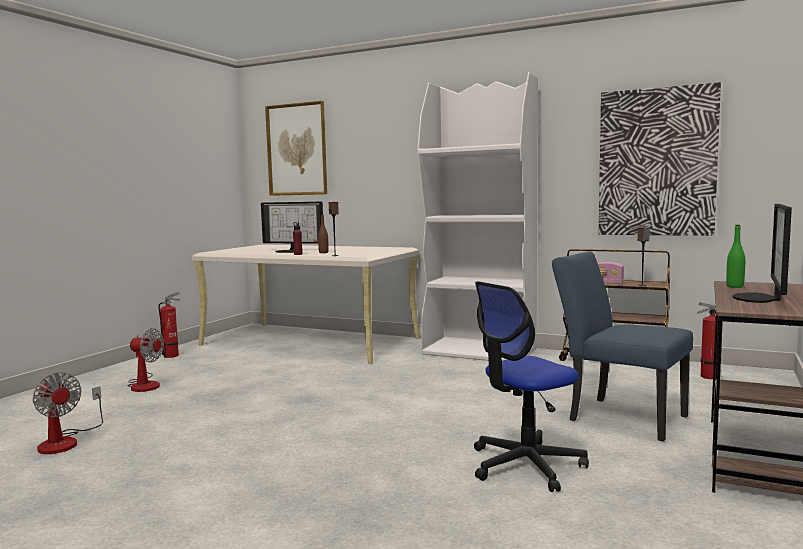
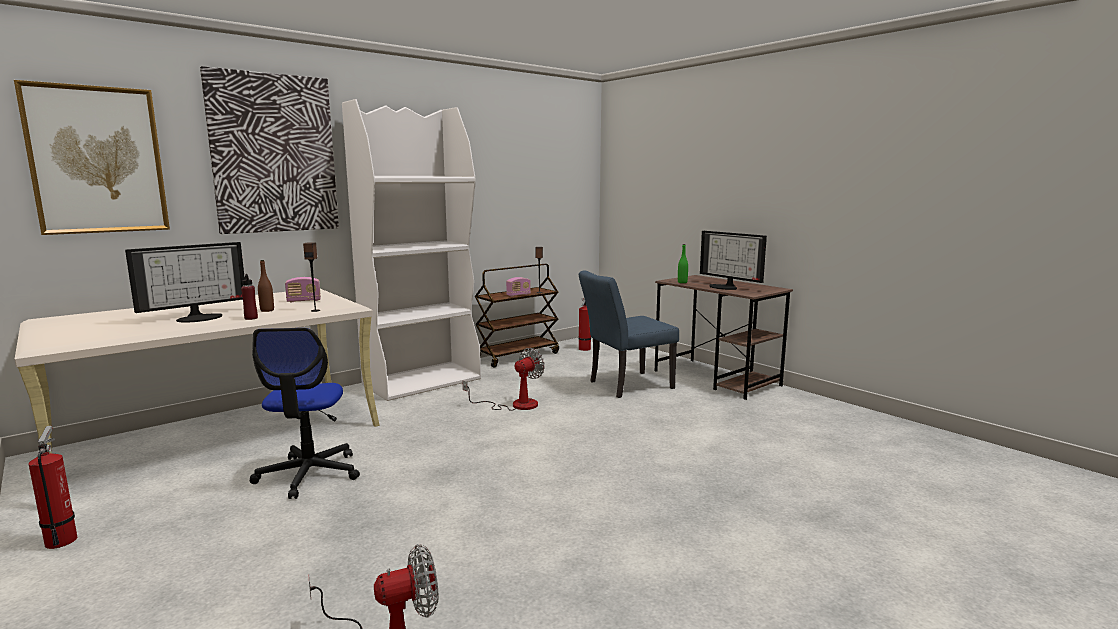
camera: 65 degrees left, 5 degrees up
fan [127,328,164,392] -> fan moved to [463,348,545,411]
office chair [474,281,589,492] -> office chair moved to [250,328,360,499]
picture [599,82,721,236] -> picture moved to [200,66,339,234]
none -> radio [285,277,321,302]

